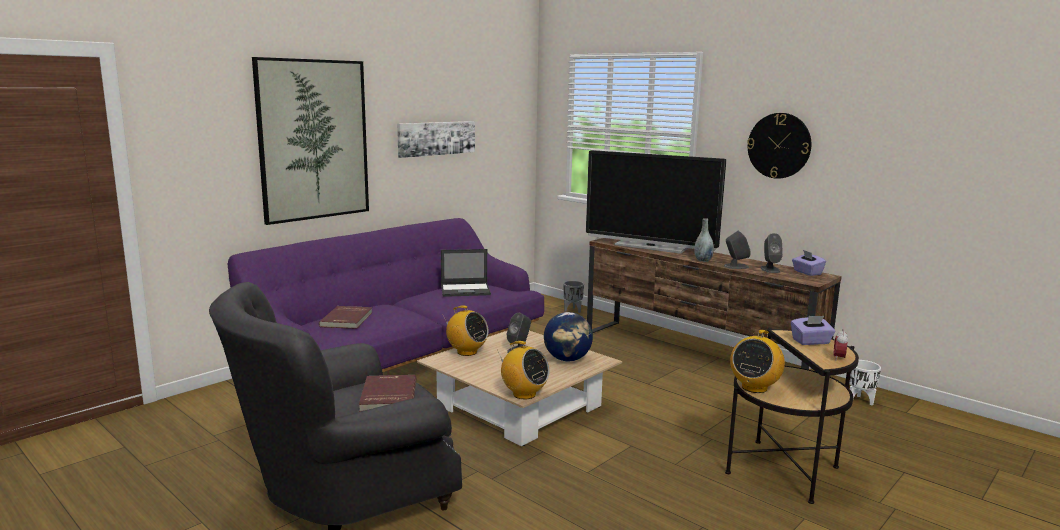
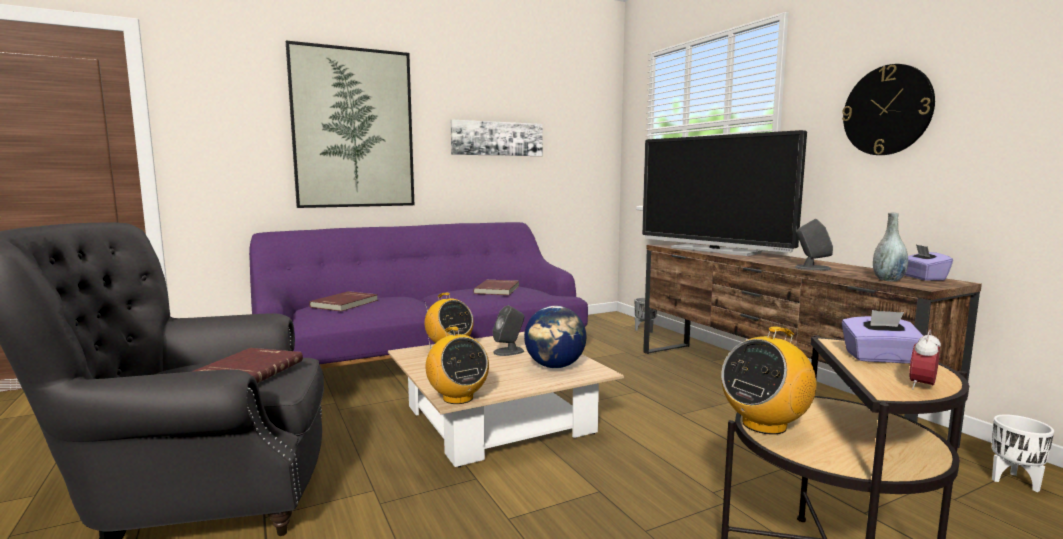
camera: 20 degrees right, 5 degrees down
laptop [441,249,491,297] -> red book [473,280,519,295]
grey vase [694,218,714,262] -> grey vase moved to [873,213,908,282]
grey speaker [761,233,783,273] -> none

